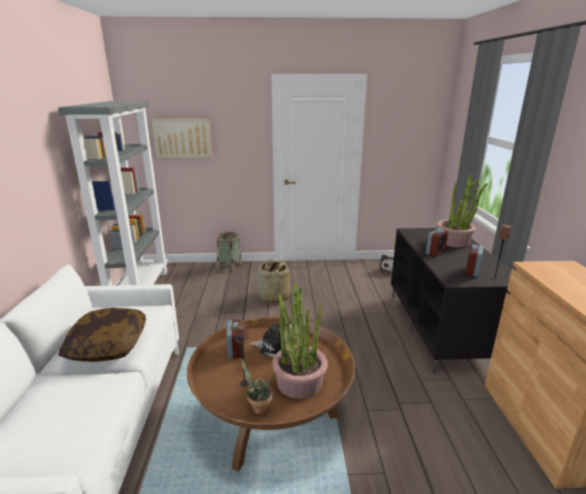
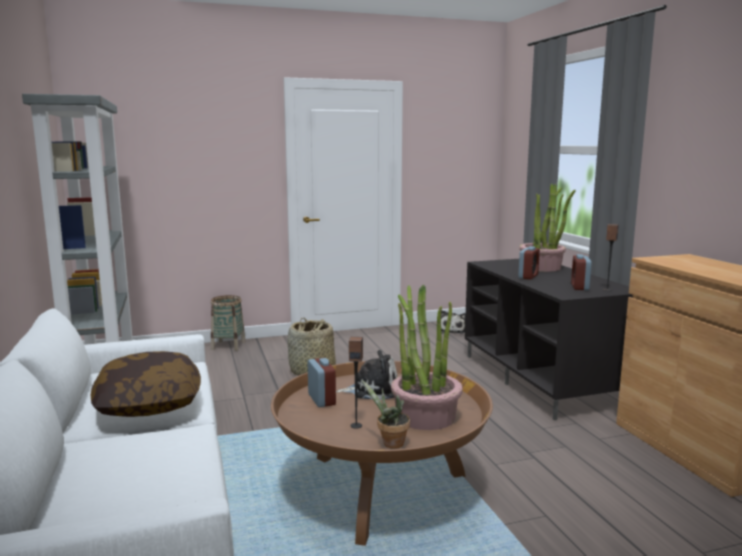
camera: 15 degrees left, 10 degrees down
picture [151,119,212,158] -> none

